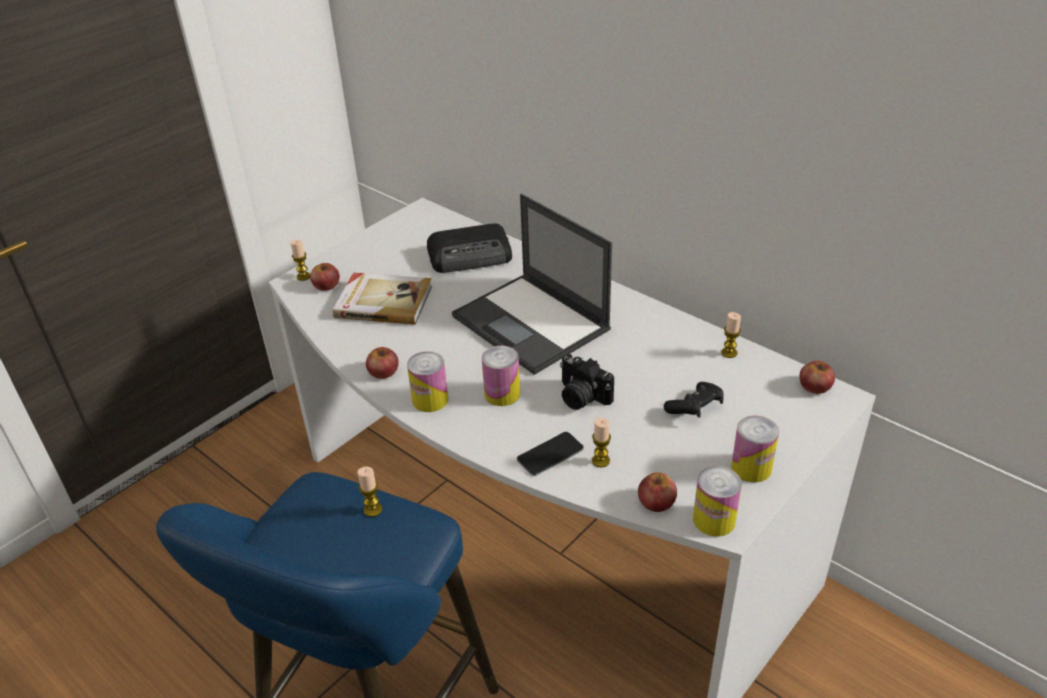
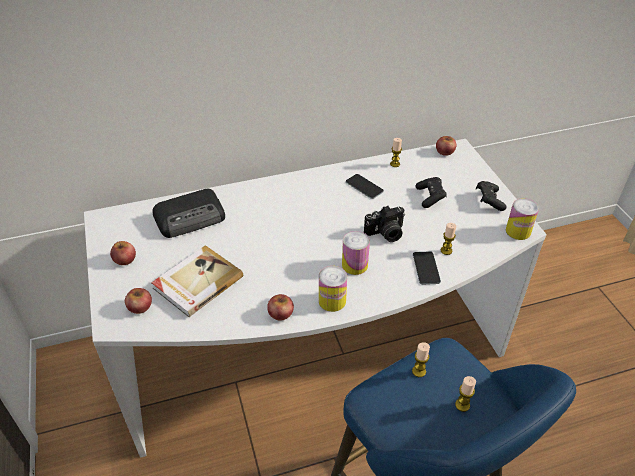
camera: 60 degrees left, 5 degrees up
candle [290,240,310,281] -> candle moved to [455,376,476,412]
radio [427,223,512,273] -> radio turned 45 degrees clockwise [152,189,225,238]
laptop [452,194,612,375] -> none
apple [638,472,677,512] -> apple moved to [110,241,136,265]
can [731,416,779,483] -> black game controller [476,181,506,211]
none -> phone [346,174,384,199]

